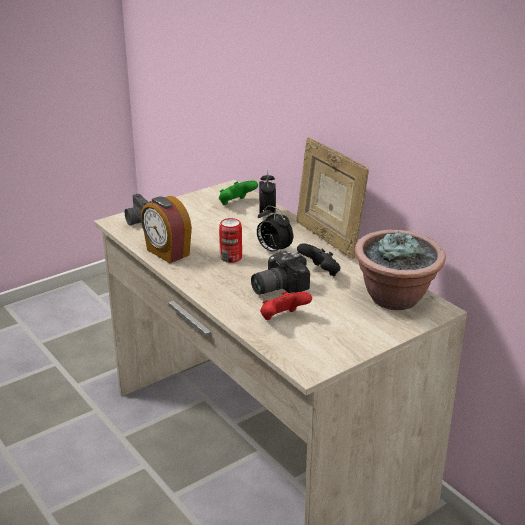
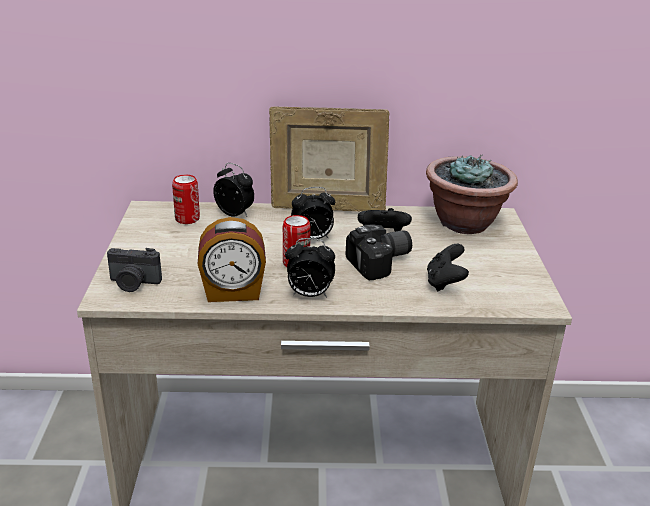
camera: 55 degrees left, 0 degrees up
green game controller [219,180,258,205] -> can [172,175,200,224]
camera [251,251,310,295] -> camera turned 120 degrees counterclockwise [345,225,412,280]
red game controller [260,291,312,320] -> black game controller [427,244,469,291]
none -> alarm clock [285,238,335,297]

